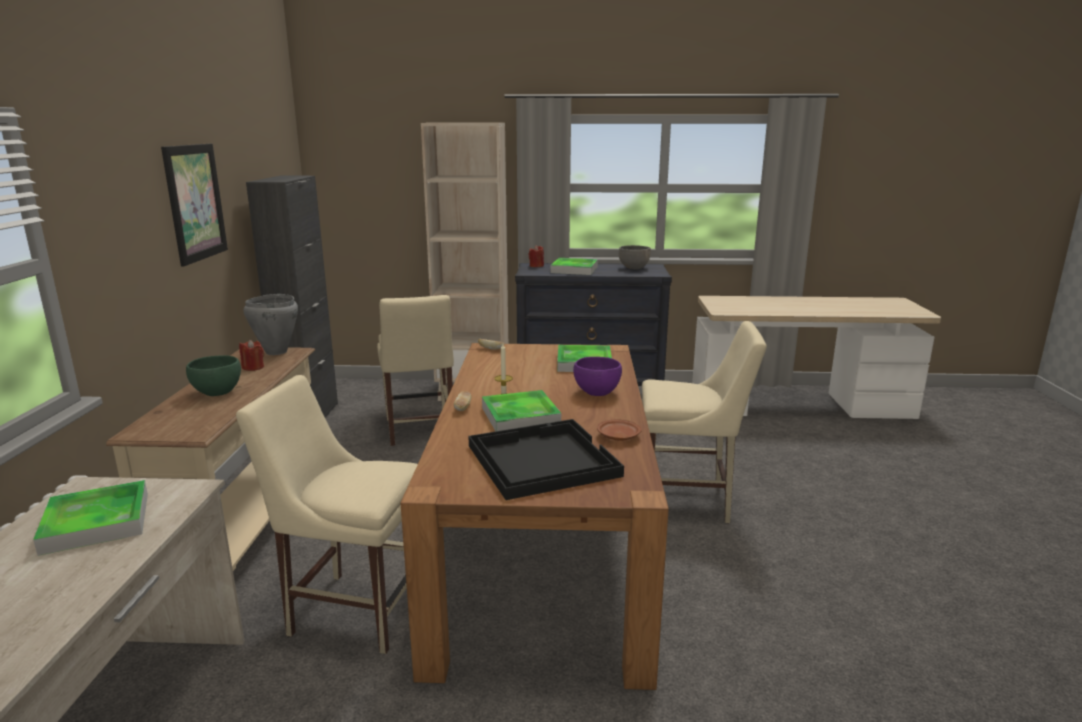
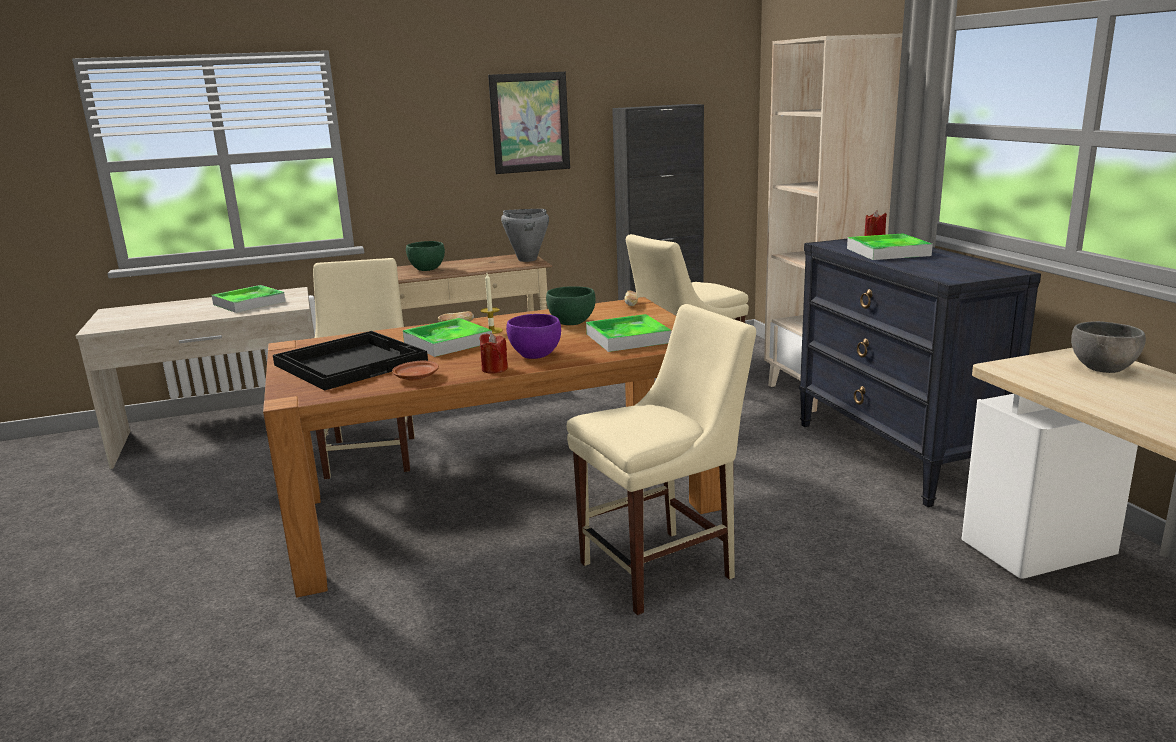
camera: 70 degrees right, 0 degrees up
red candle [239,340,264,371] -> red candle moved to [479,333,508,374]
grey bowl [619,245,651,269] -> grey bowl moved to [1071,321,1146,373]
beige chair [642,321,767,523] -> beige chair turned 105 degrees counterclockwise [567,304,756,615]
none -> green bowl [546,287,596,325]

